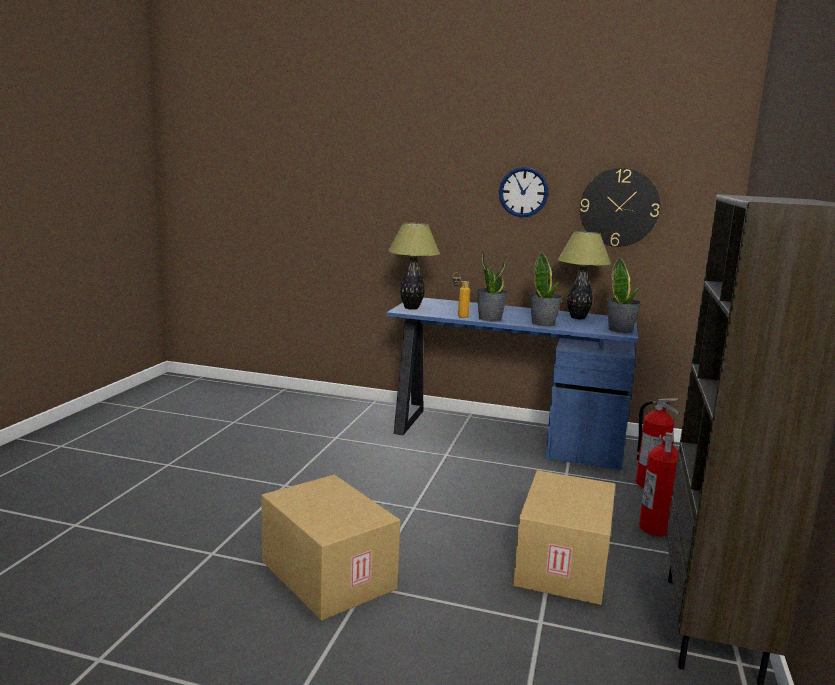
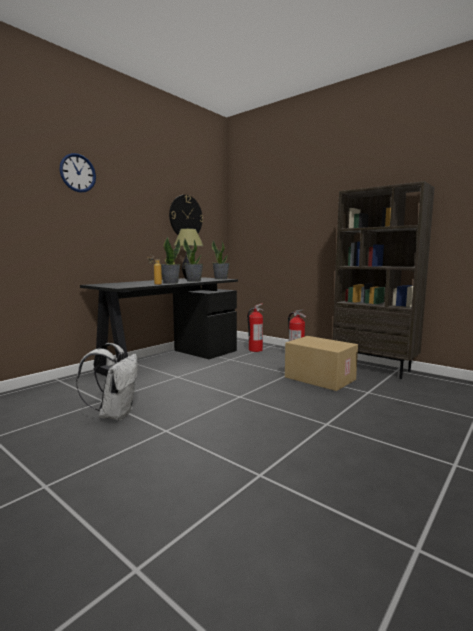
camera: 65 degrees left, 5 degrees down
cardboard box [261,475,400,621] -> none
blue desk [386,298,638,470] -> black desk [80,277,238,376]
table lamp [388,223,440,310] -> none
wall clock [499,167,548,218] -> wall clock moved to [60,153,96,192]
none -> white backpack [76,343,137,420]

